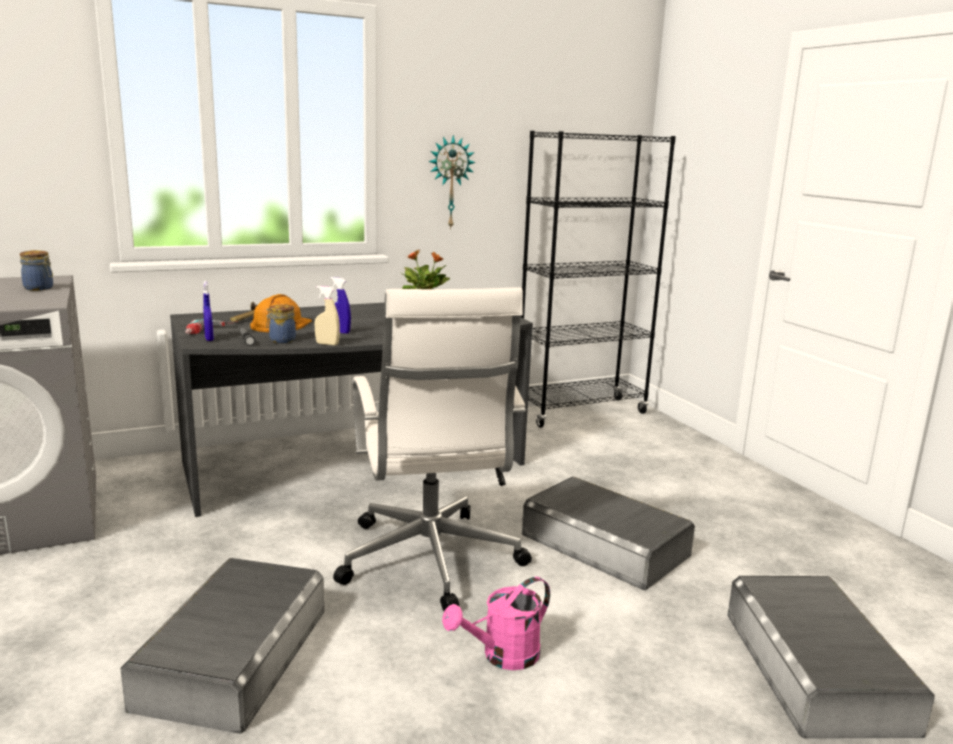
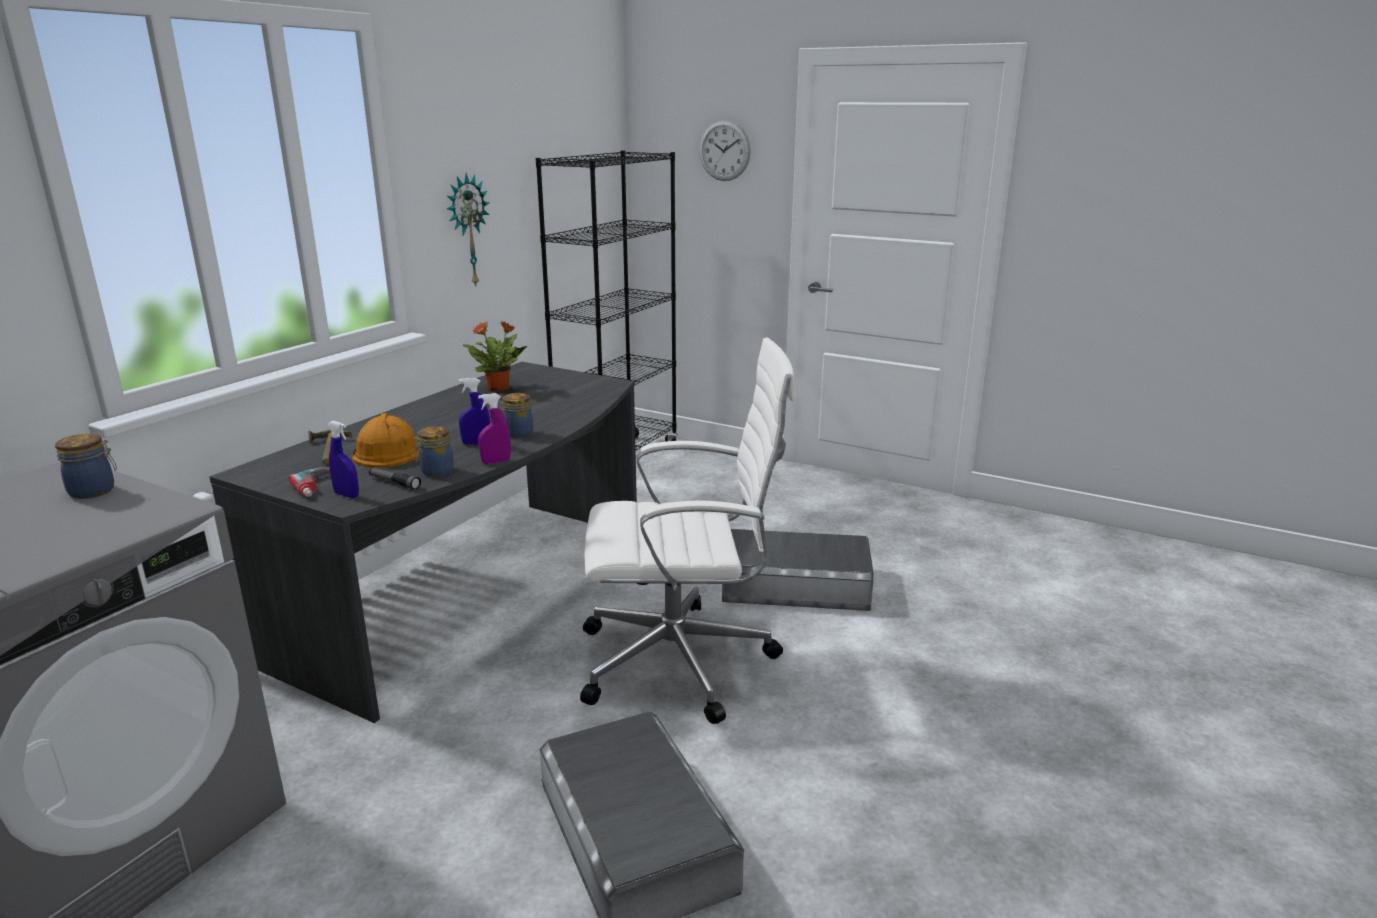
camera: 35 degrees left, 5 degrees up
beige spray bottle [314,286,340,345] -> purple spray bottle [478,393,511,464]
white office chair [333,287,532,611] -> white office chair turned 45 degrees counterclockwise [580,337,795,724]
pink watering can [442,577,550,670] -> none
grey storage box [727,576,935,739] -> none
none -> jar [499,393,533,438]
none -> wall clock [699,120,751,181]

